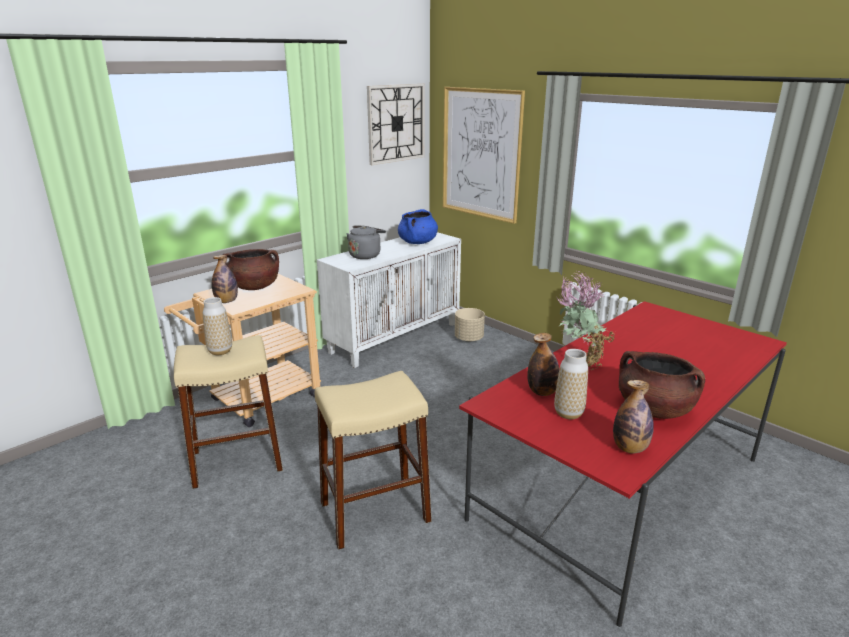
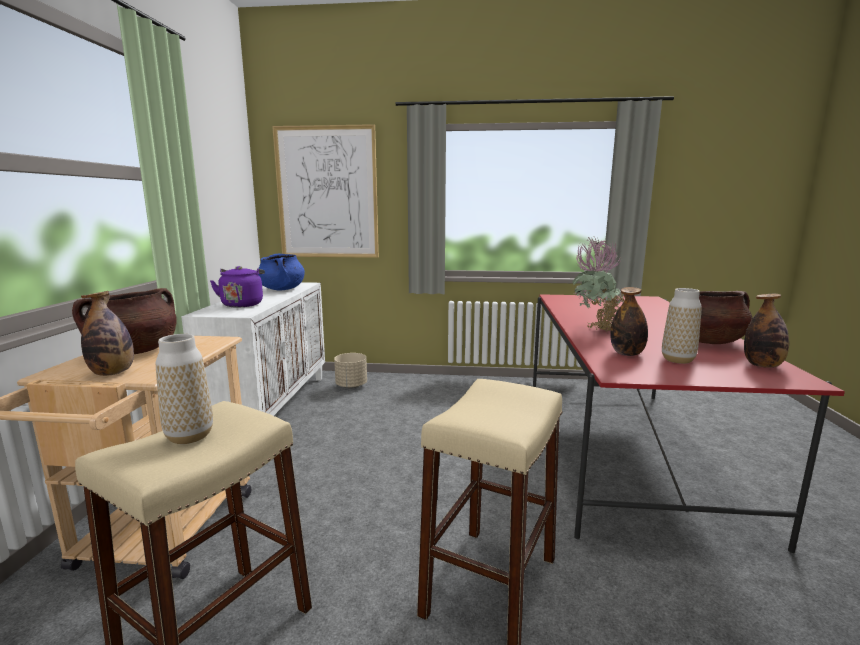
camera: 40 degrees left, 10 degrees down
grey kettle [346,225,386,259] -> purple kettle [210,266,265,308]
wall clock [367,83,425,165] -> none

